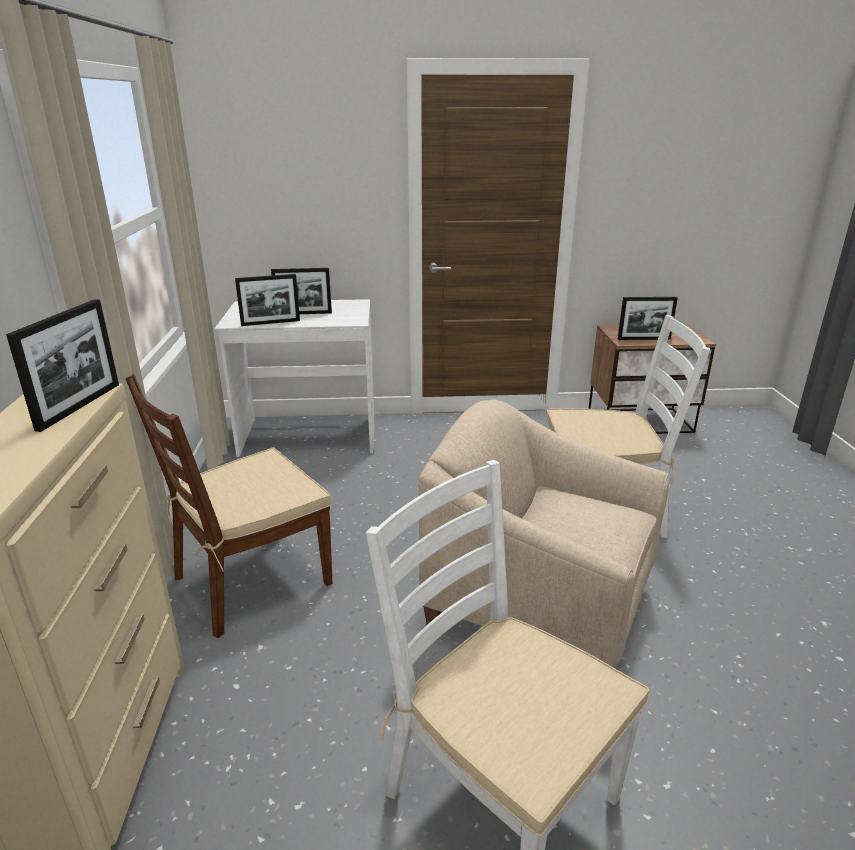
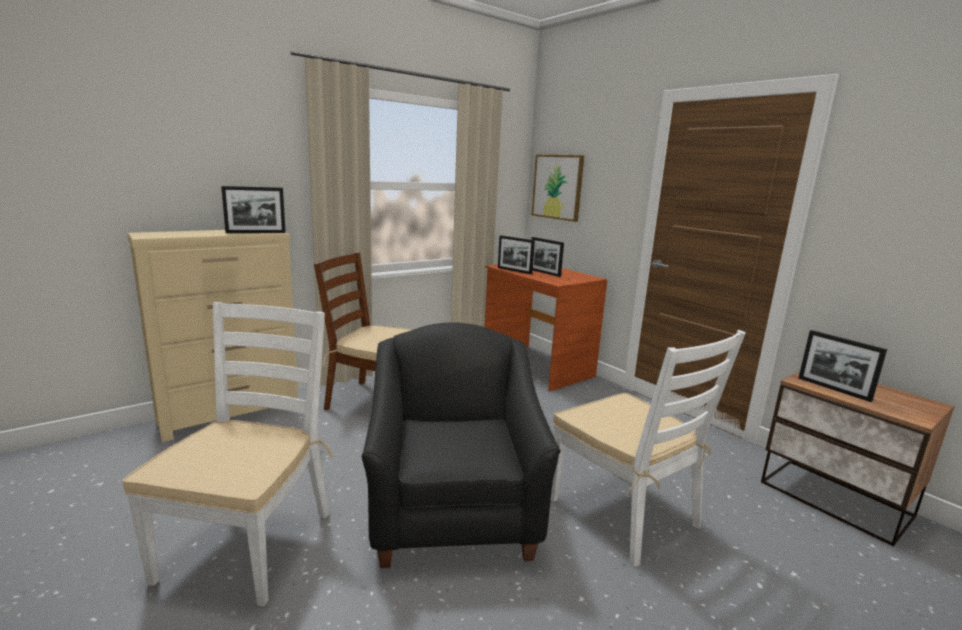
camera: 55 degrees right, 10 degrees down
white desk [214,299,374,457] -> brown desk [485,264,607,391]
beige armchair [419,399,669,668] -> black armchair [362,322,561,568]
none -> picture [532,155,584,222]

